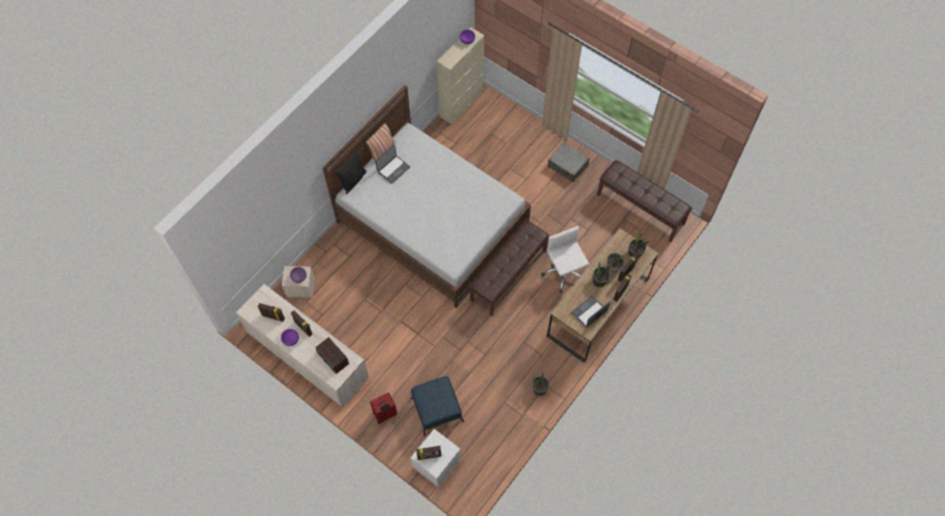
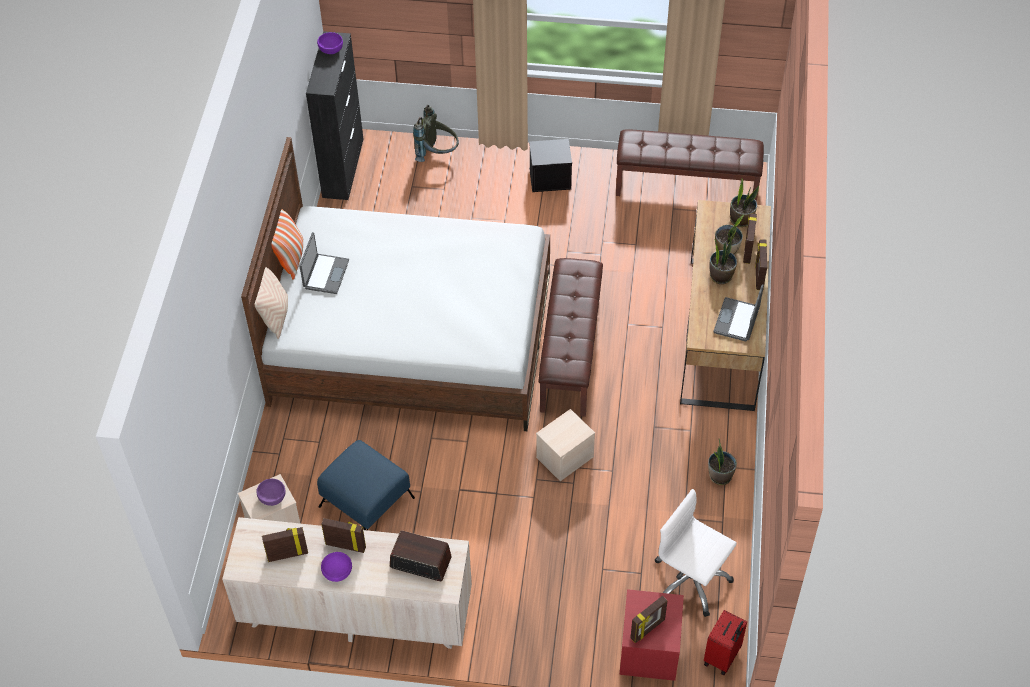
camera: 30 degrees left, 10 degrees down
black pillow [336,153,367,194] -> beige pillow [254,267,288,339]
red suitcase [370,393,397,424] -> red suitcase moved to [704,610,747,675]
blue ottoman [411,376,464,436] -> blue ottoman moved to [317,440,415,530]
white nightstand [411,429,461,487] -> red nightstand [619,589,684,681]
beige cabinet [437,27,484,124] -> black cabinet [306,31,363,200]
white office chair [542,226,589,293] -> white office chair moved to [655,489,737,617]
grey suitcase [548,142,590,182] -> black storage box [529,139,572,192]
none -> grey backpack [413,105,459,162]
none -> beige storage box [536,409,595,481]

